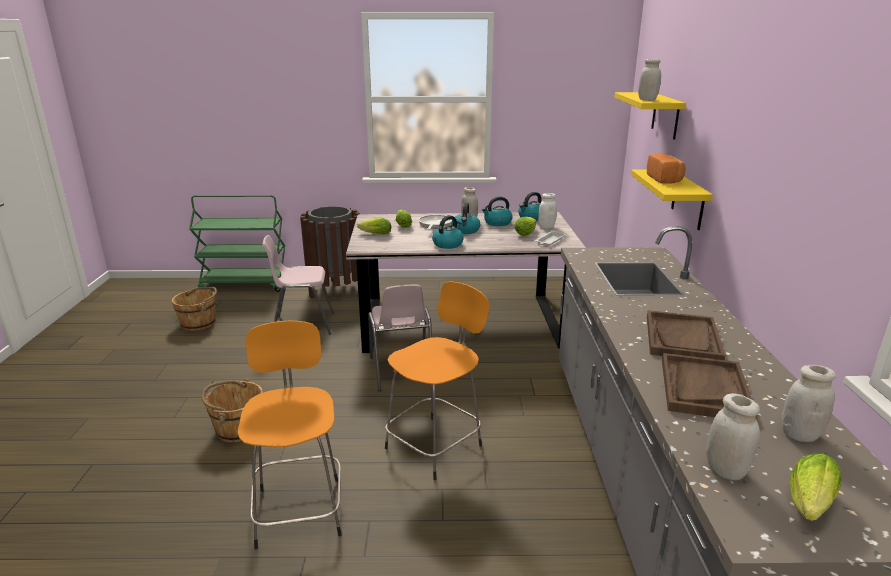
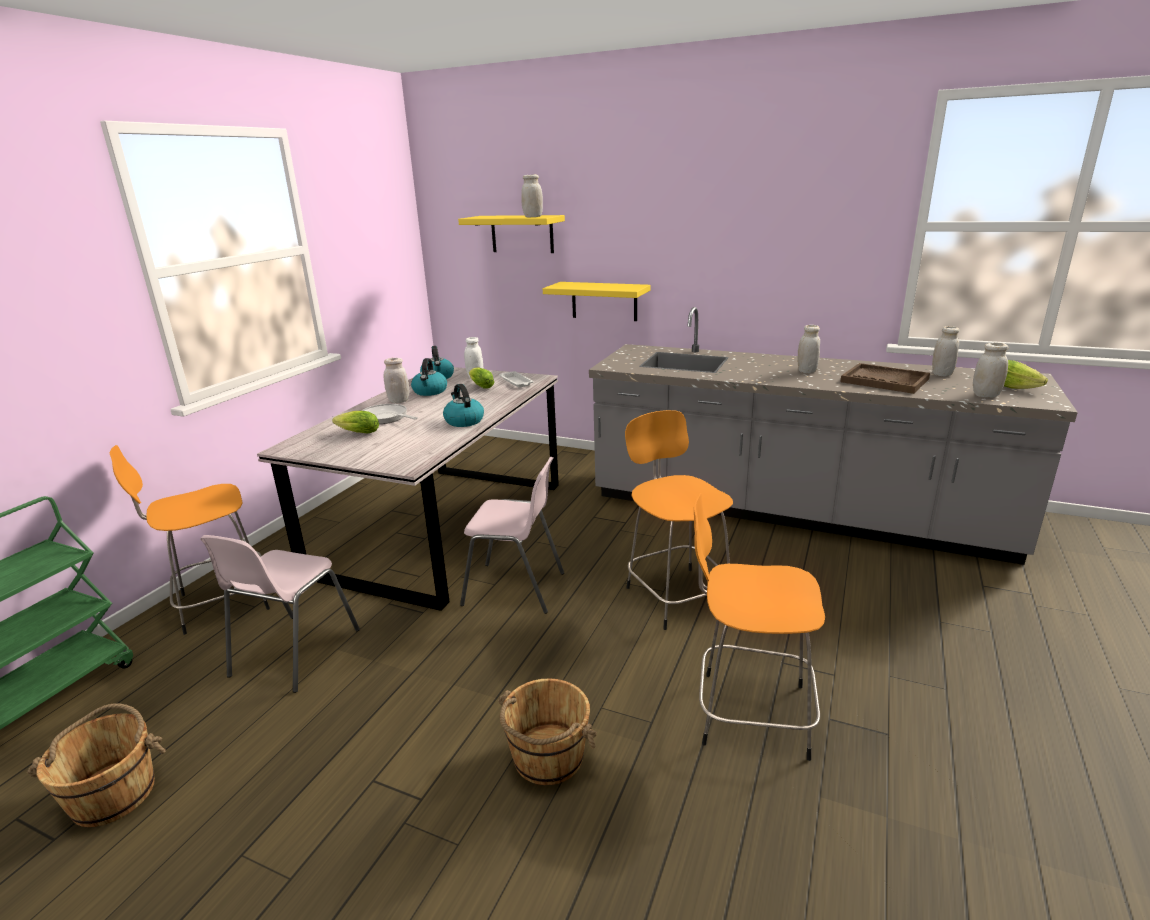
camera: 65 degrees left, 0 degrees up
brown trash can [300,206,360,299] -> orange stool [110,445,270,635]
lettuce [357,218,391,234] -> none
kettle [451,203,480,234] -> none
bread [647,154,686,184] -> none
brown tray [647,310,725,360] -> white jar [797,325,820,373]

